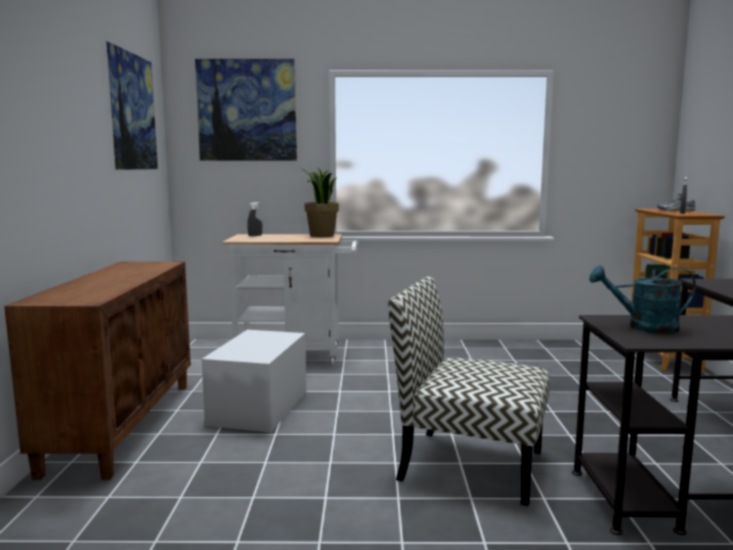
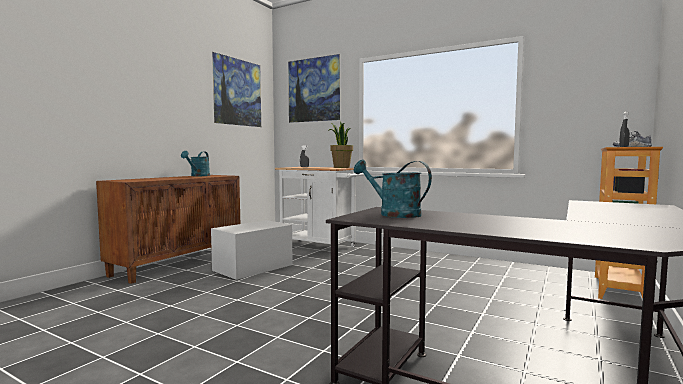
camera: 30 degrees right, 5 degrees down
chair [388,276,550,506] -> none
none -> turquoise watering can [181,151,210,176]

